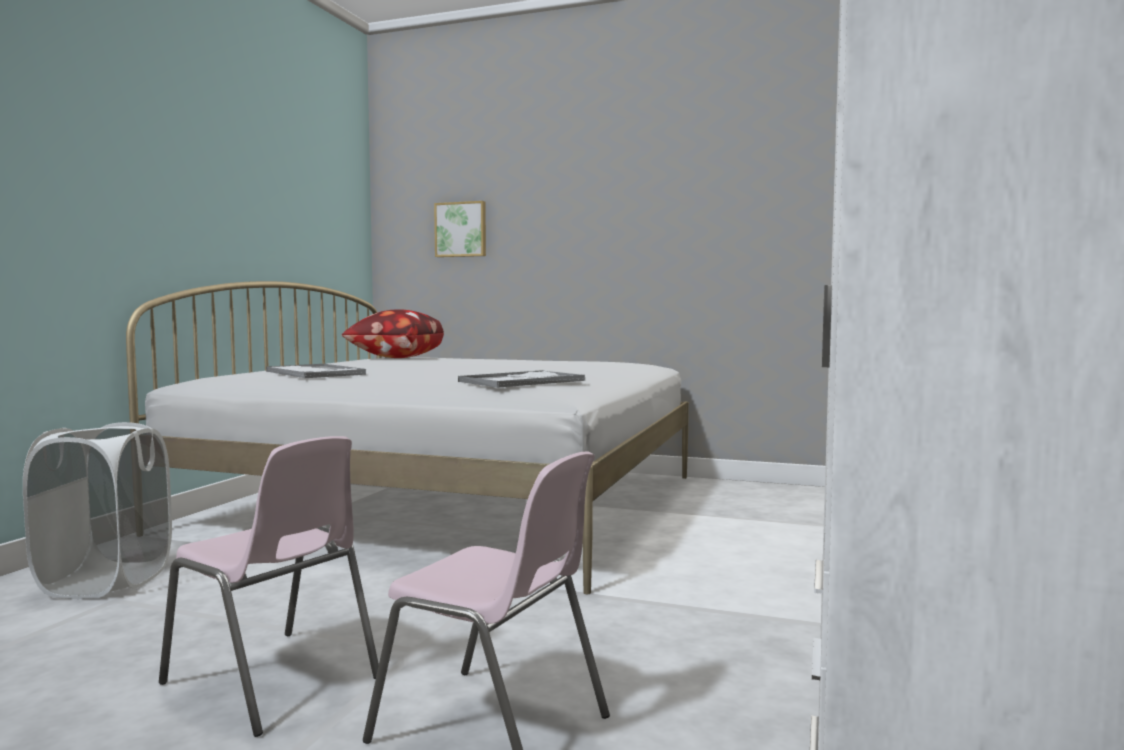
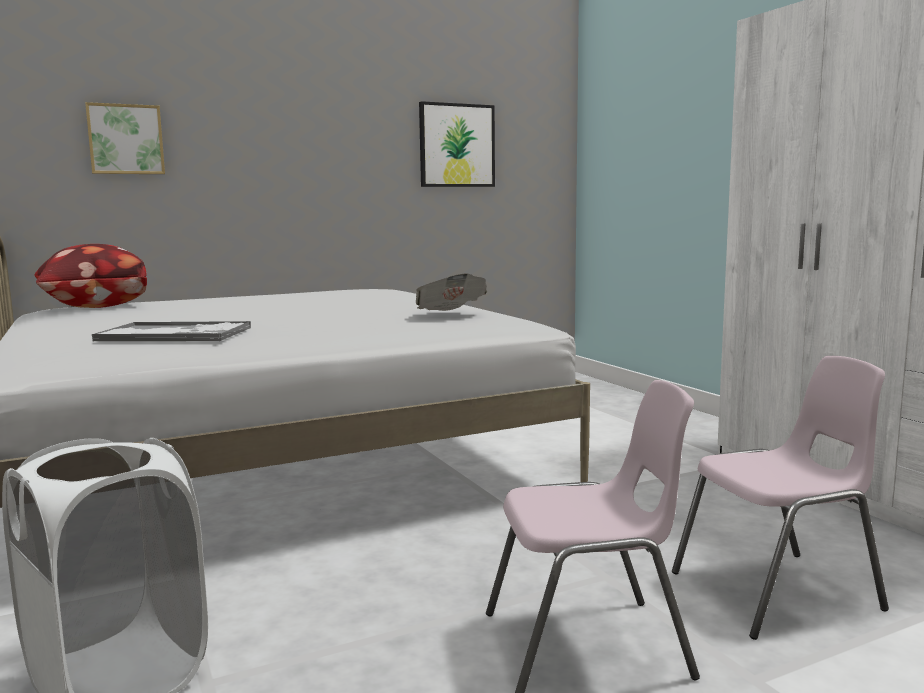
camera: 45 degrees left, 5 degrees up
tray [458,370,585,388] -> newspaper [416,274,487,311]
none -> picture [419,101,495,187]

